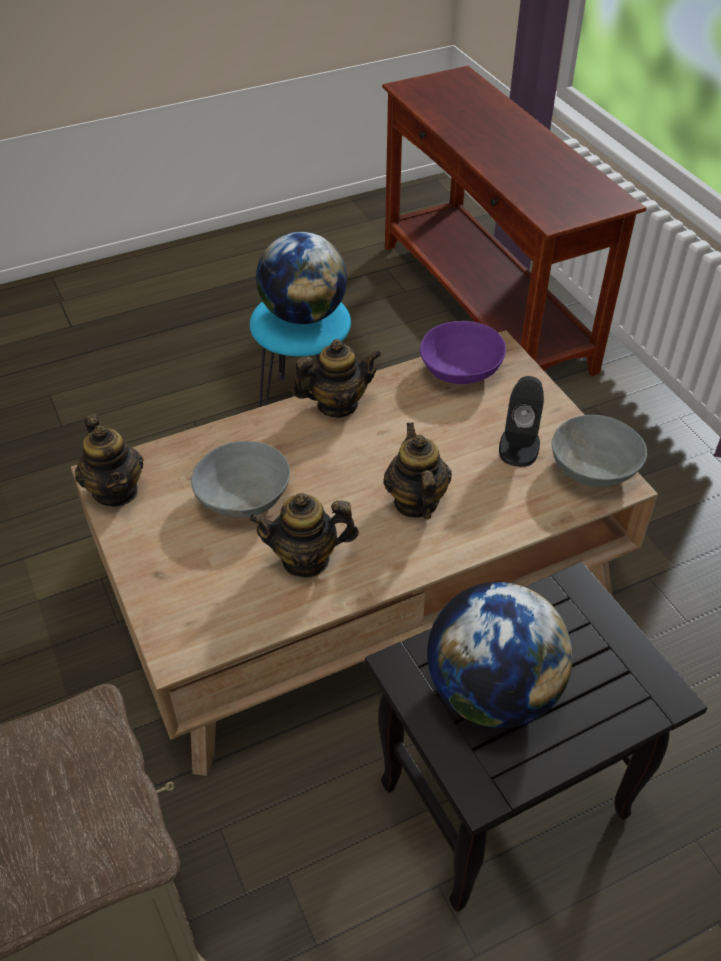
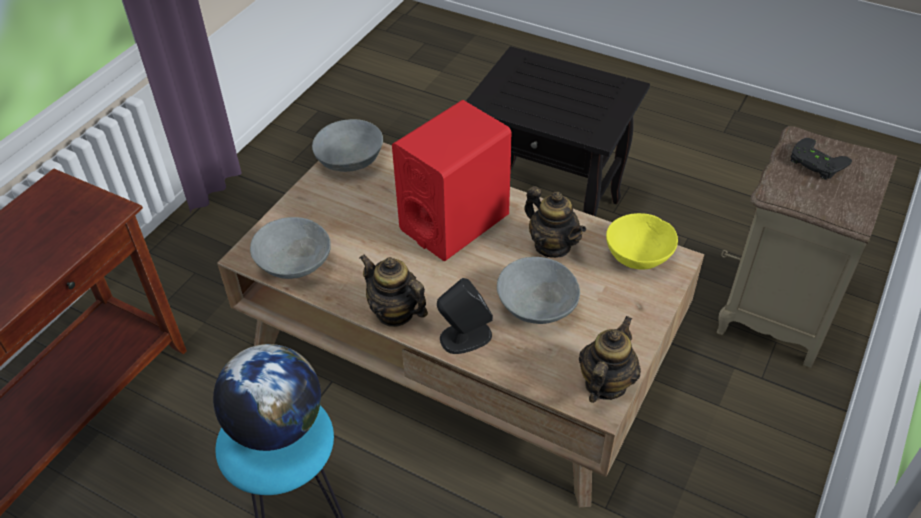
camera: 125 degrees left, 0 degrees up
teapot [383,422,452,519] -> red speaker [392,100,512,261]
purple bowl [420,321,506,384] -> grey bowl [250,217,331,279]
globe [427,582,573,728] -> none
black speaker [499,376,544,467] -> black speaker moved to [437,278,493,354]
none -> yellow bowl [606,213,678,270]
none -> black game controller [791,138,852,180]

